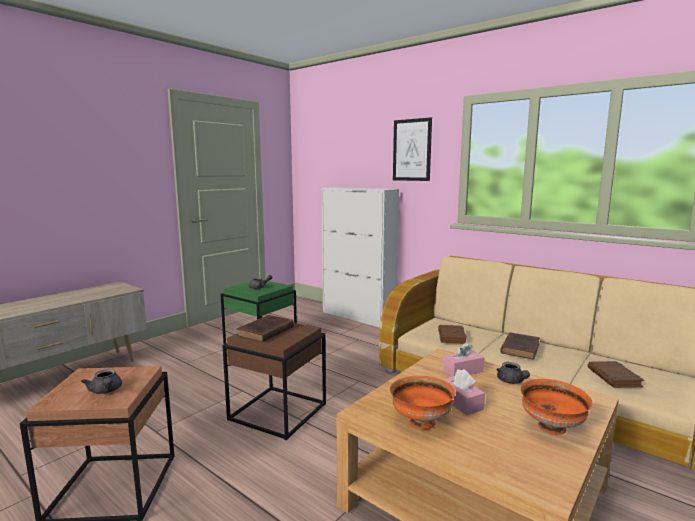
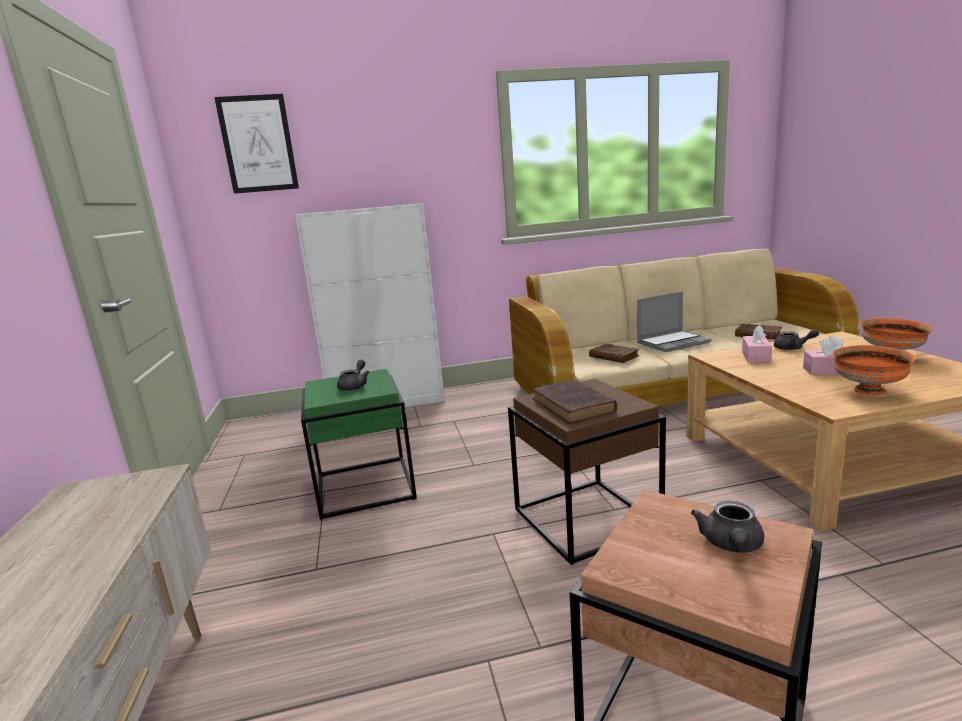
camera: 50 degrees left, 5 degrees up
grey teapot [81,369,122,394] -> grey teapot turned 105 degrees clockwise [691,501,764,553]
picture [393,117,432,181] -> picture moved to [214,94,299,194]
brown book [500,332,540,360] -> laptop [637,291,712,352]

